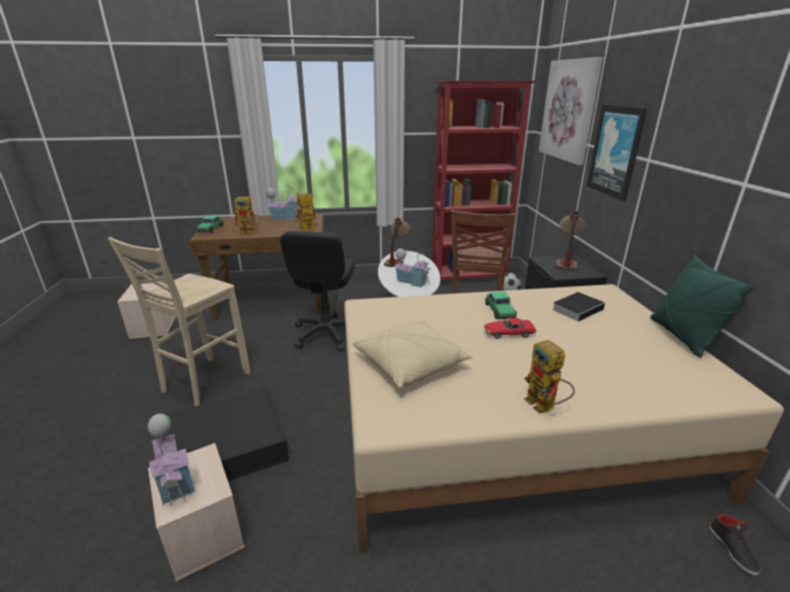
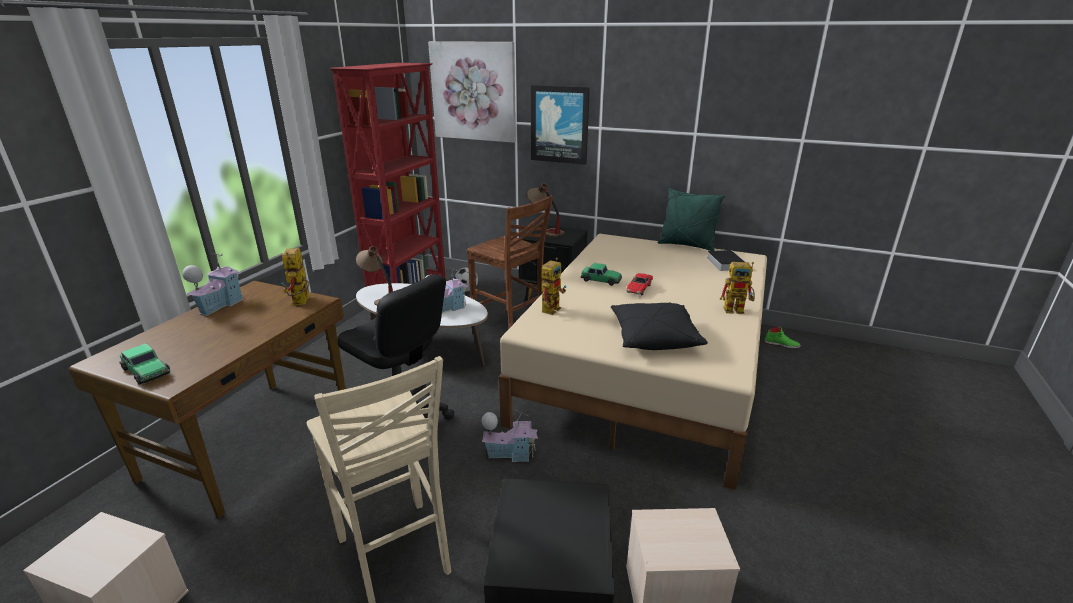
camera: 60 degrees left, 0 degrees up
toy house [148,414,195,506] -> toy house moved to [482,411,538,462]
toy robot [234,195,262,235] -> toy robot moved to [542,258,566,315]
beige pillow [352,320,473,388] -> black pillow [611,303,708,350]
book [552,292,606,322] -> book moved to [706,250,745,271]
black shoe [709,513,761,575] -> green shoe [765,327,800,348]

